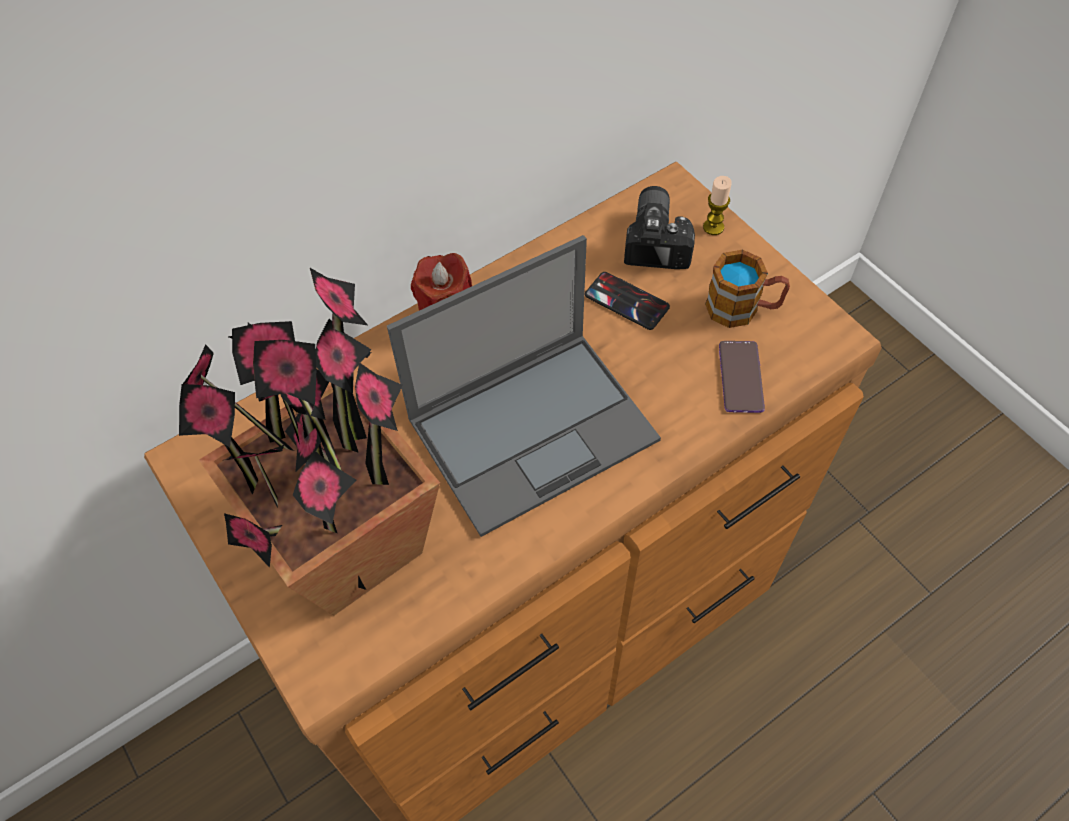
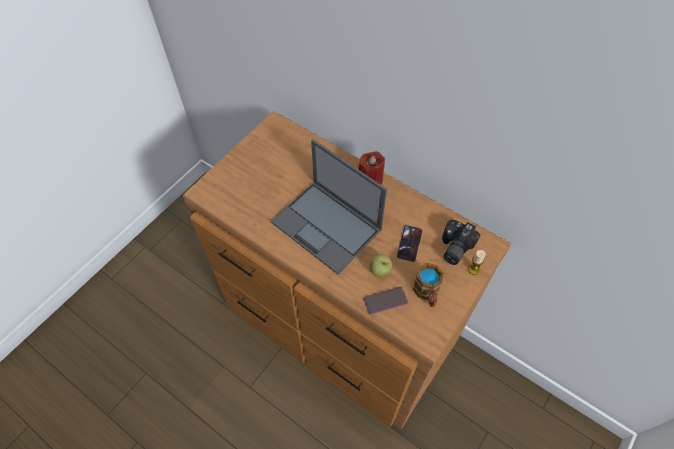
camera: 70 degrees right, 0 degrees up
potted plant [179,268,440,616] -> none
camera [624,186,695,269] -> camera turned 135 degrees clockwise [442,220,480,265]
none -> apple [370,254,393,278]

